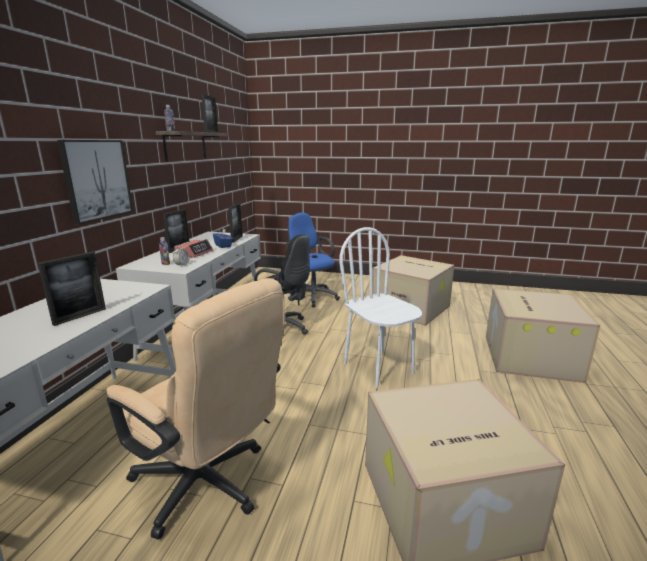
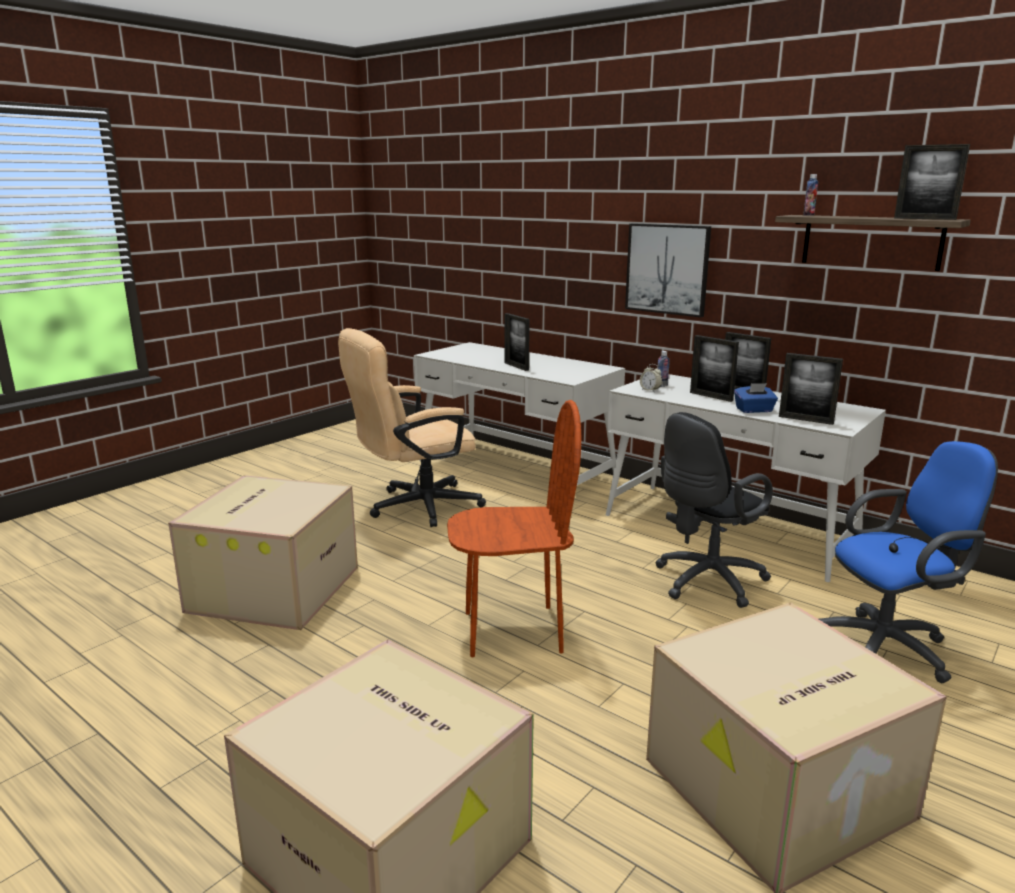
camera: 115 degrees right, 0 degrees up
alarm clock [174,239,213,258] -> picture frame [690,335,739,402]
white chair [339,227,422,388] -> brown chair [447,400,581,657]

